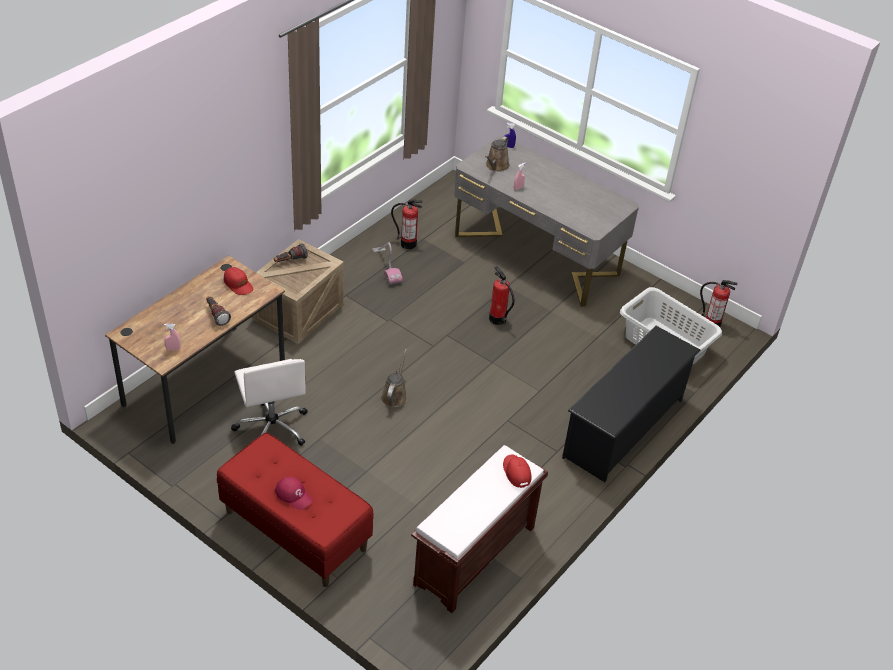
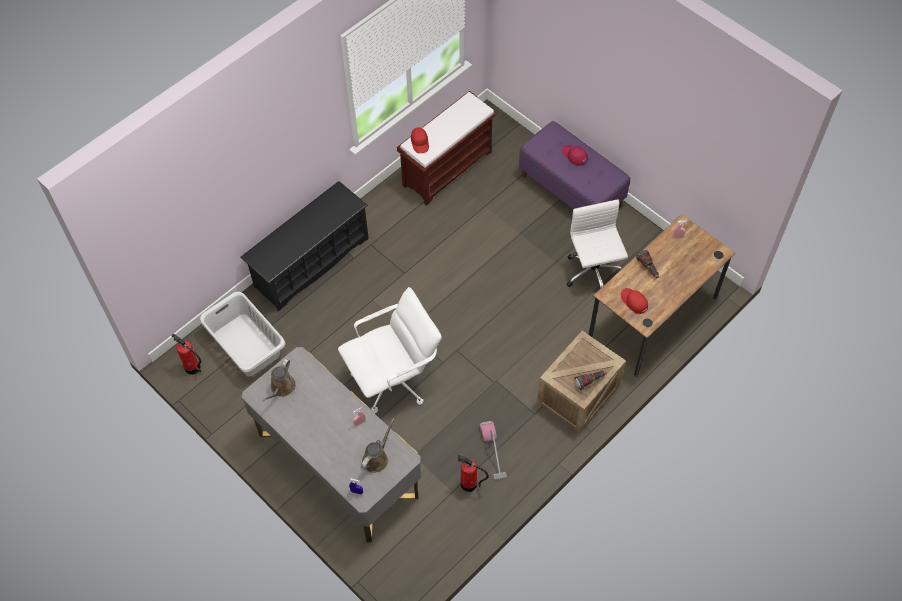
camera: 170 degrees left, 15 degrees up
red bench [217,432,374,587] -> purple bench [519,121,630,209]
brown watering can [381,349,407,408] -> brown watering can moved to [262,359,296,402]
fire extinguisher [489,266,514,325] -> white office chair [338,287,442,413]

